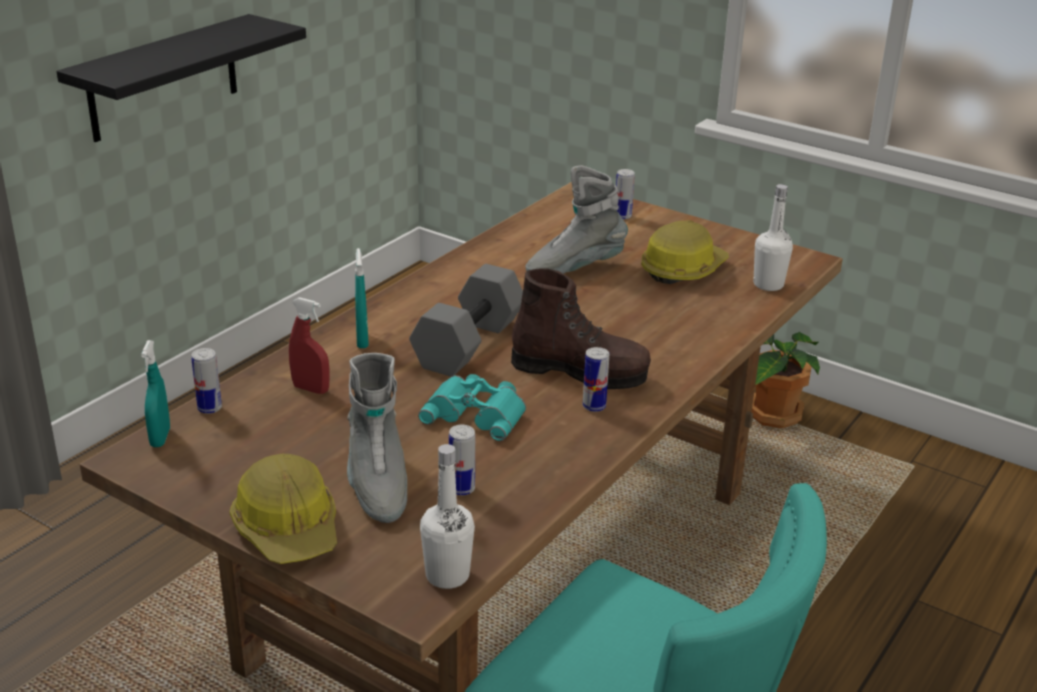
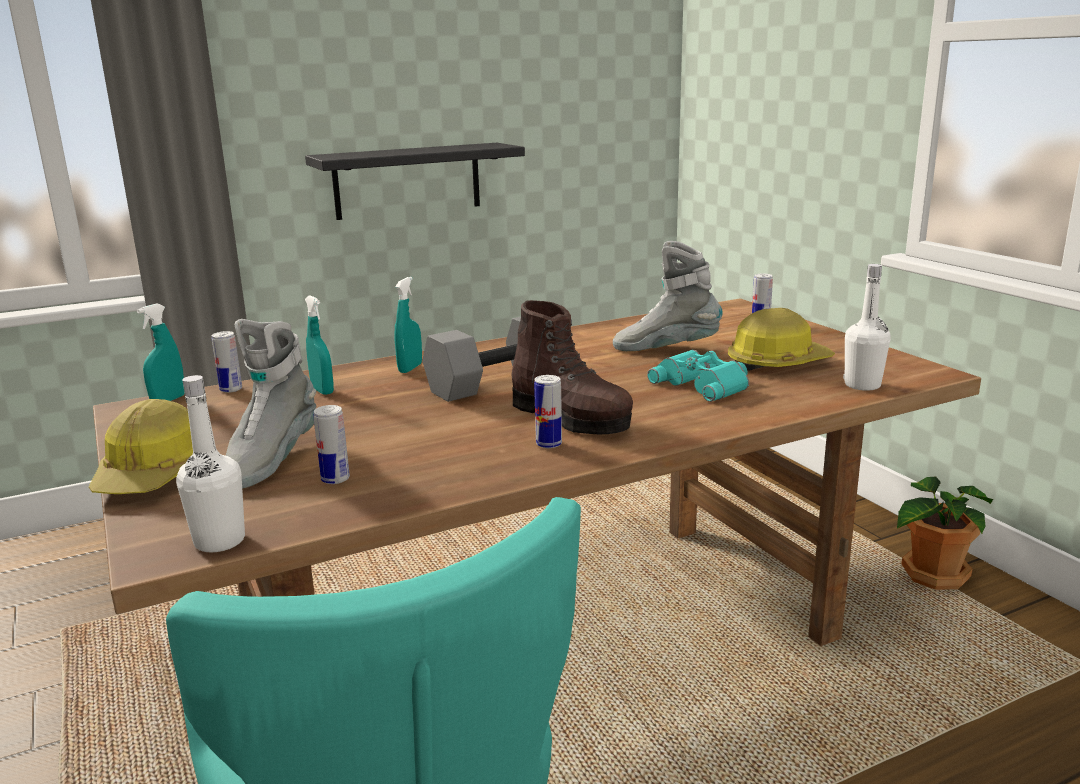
camera: 30 degrees right, 10 degrees down
red spray bottle [289,297,330,394] -> turquoise spray bottle [305,295,334,395]
turquoise binoculars [418,374,526,441] -> turquoise binoculars moved to [647,350,749,402]

